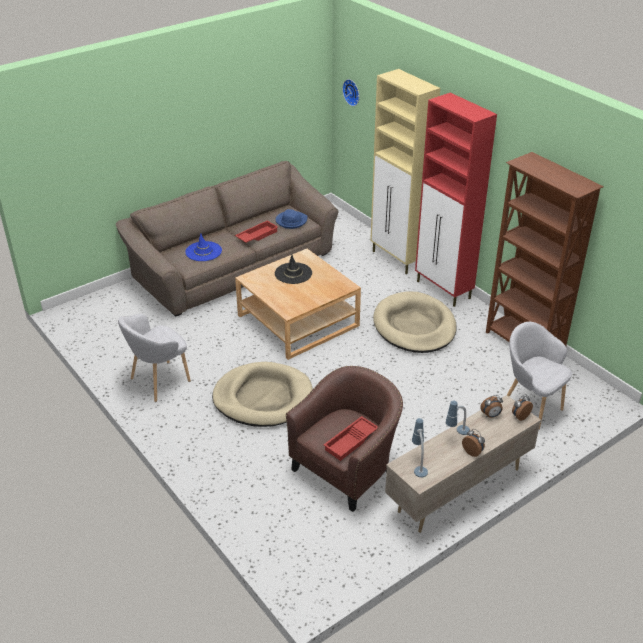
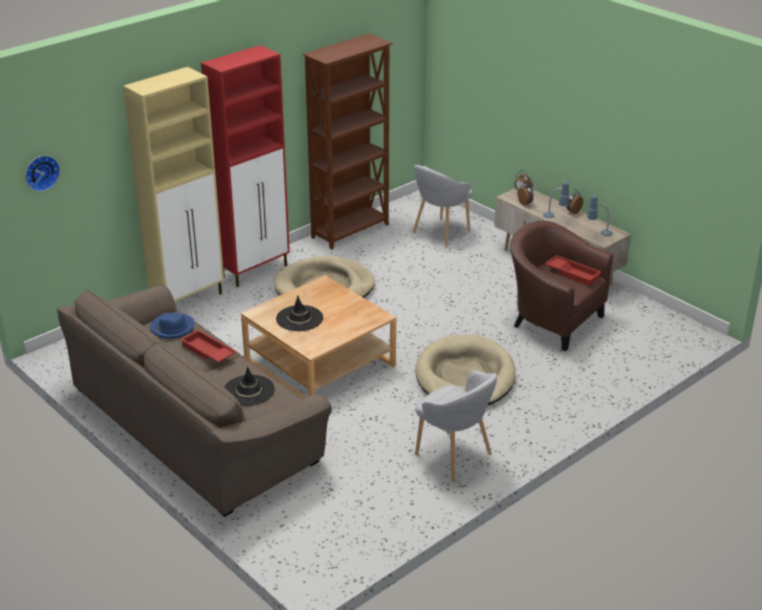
camera: 95 degrees left, 5 degrees down
blue hat [185,233,222,261] -> black hat [224,366,275,406]

